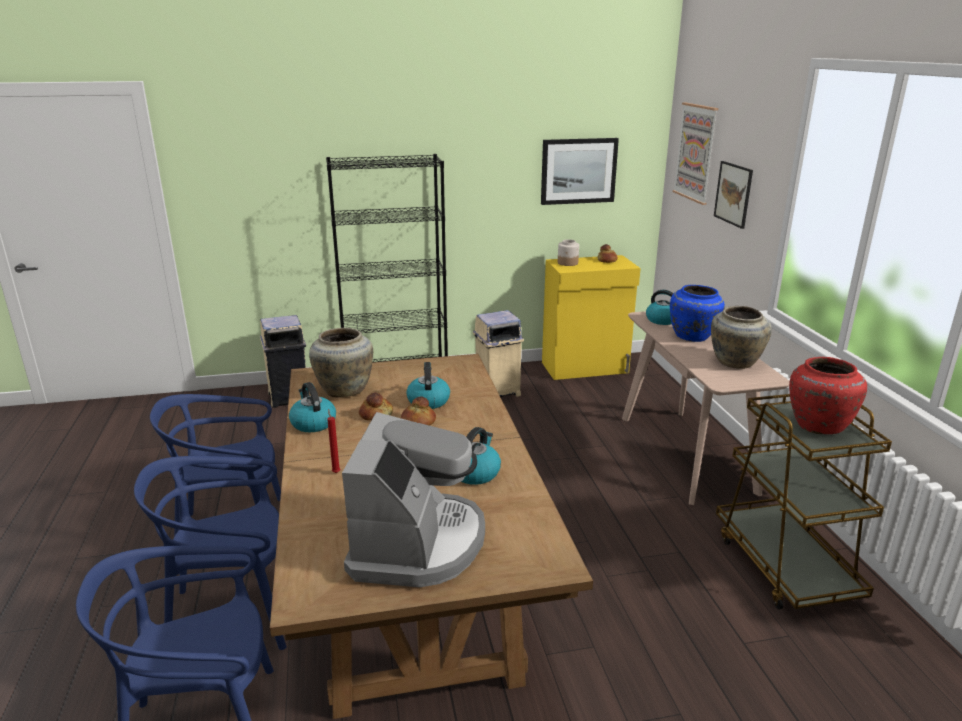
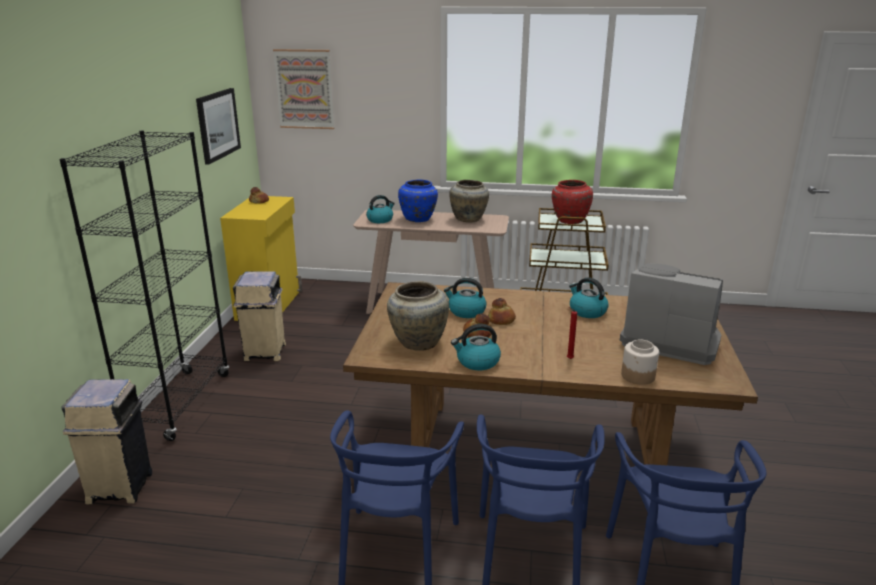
camera: 70 degrees left, 0 degrees up
jar [558,239,579,266] -> jar moved to [621,339,659,385]
picture [714,161,753,229] -> none

